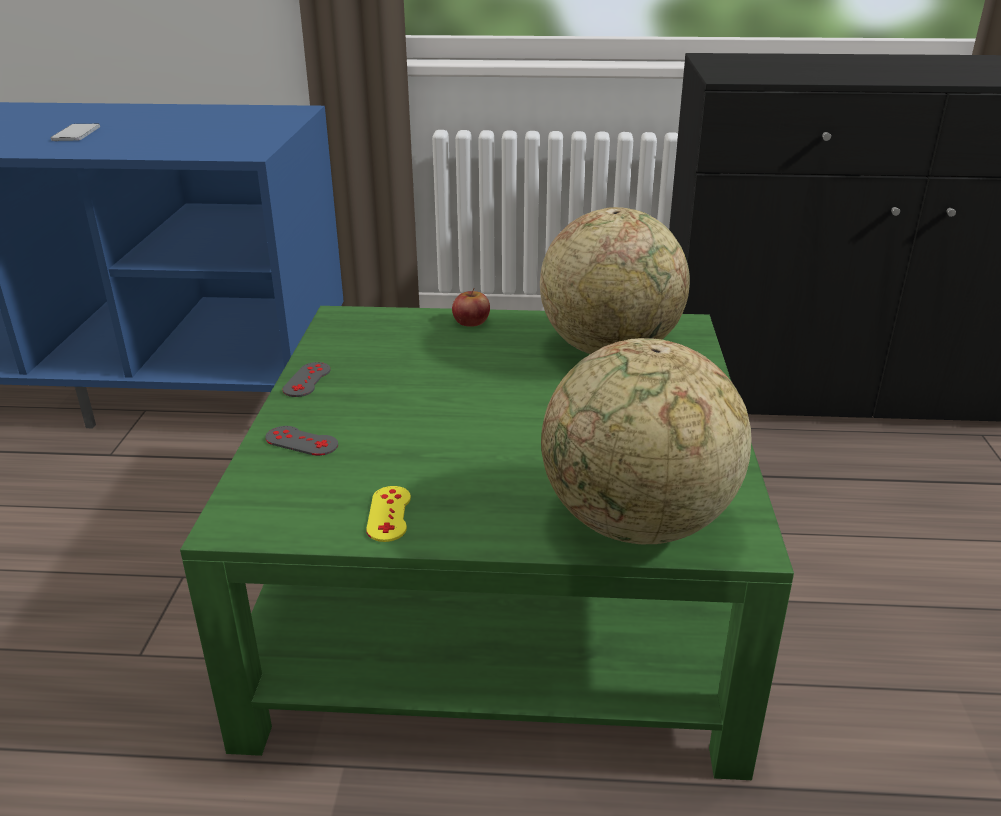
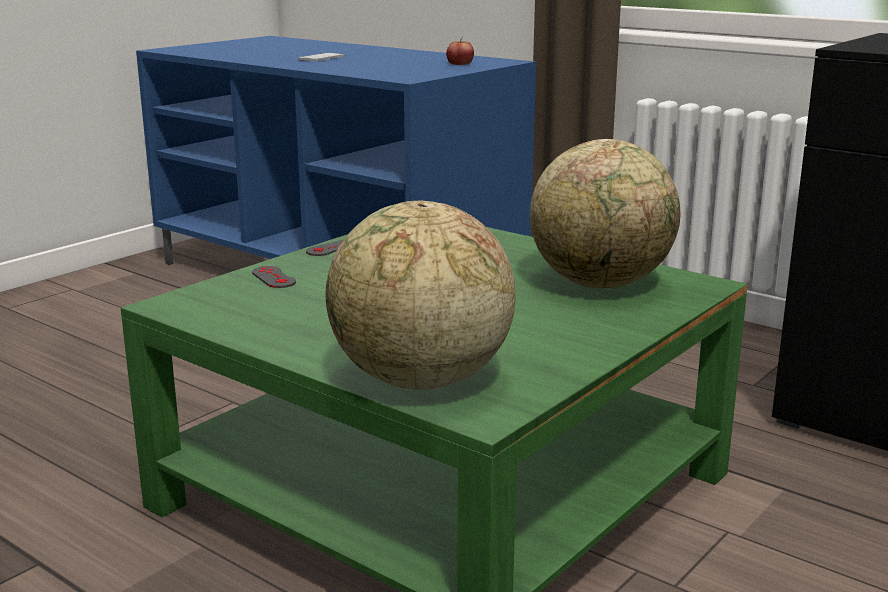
camera: 35 degrees right, 10 degrees down
yellow game controller [366,486,411,542] -> none
apple [452,288,490,327] -> apple moved to [446,37,474,65]

